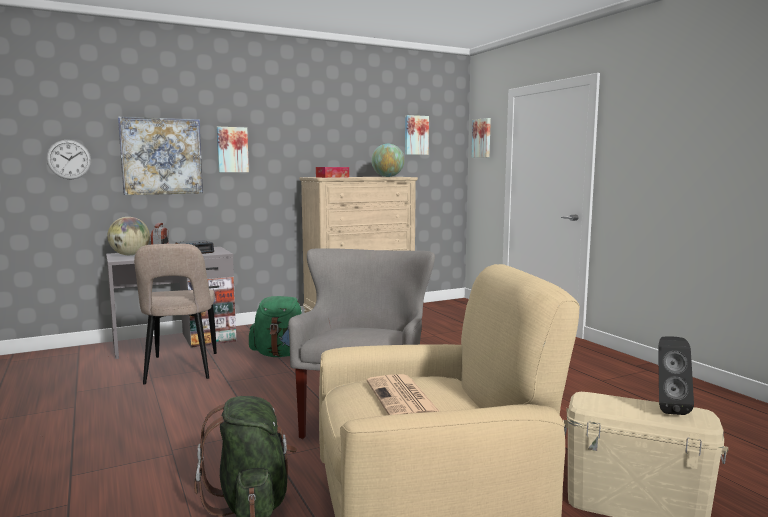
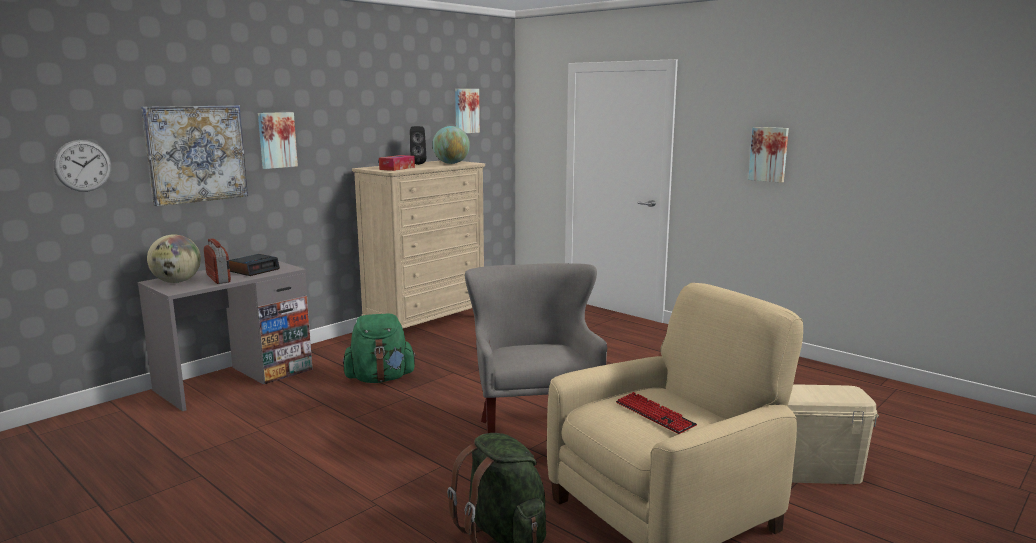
camera: 20 degrees left, 5 degrees up
beige chair [134,244,217,385] -> none
newspaper [367,374,439,415] -> keyboard [616,392,697,434]
picture [472,118,491,158] -> picture moved to [748,127,789,183]
black speaker [658,336,694,415] -> black speaker moved to [410,126,427,165]

